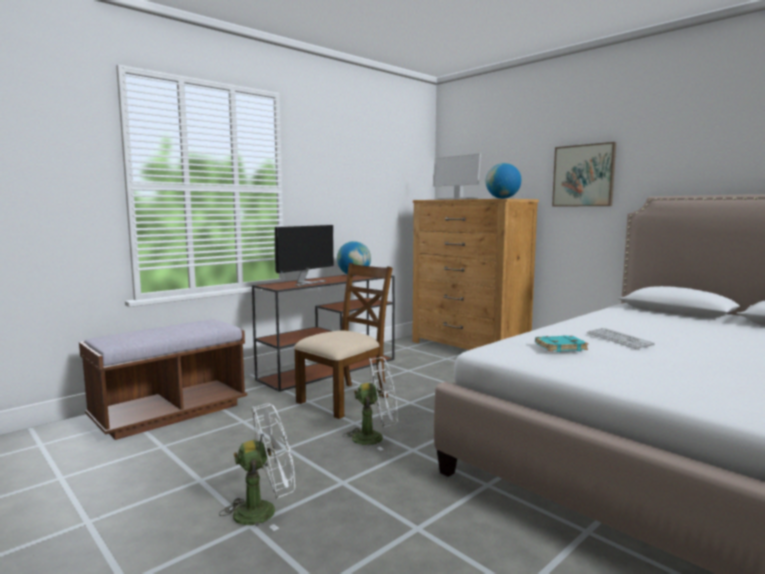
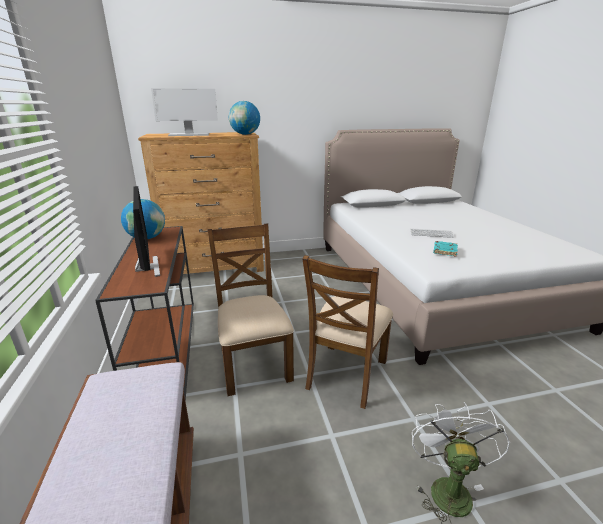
camera: 60 degrees left, 15 degrees up
white fan [342,357,398,451] -> brown chair [302,255,393,409]
picture [552,142,616,206] -> none

